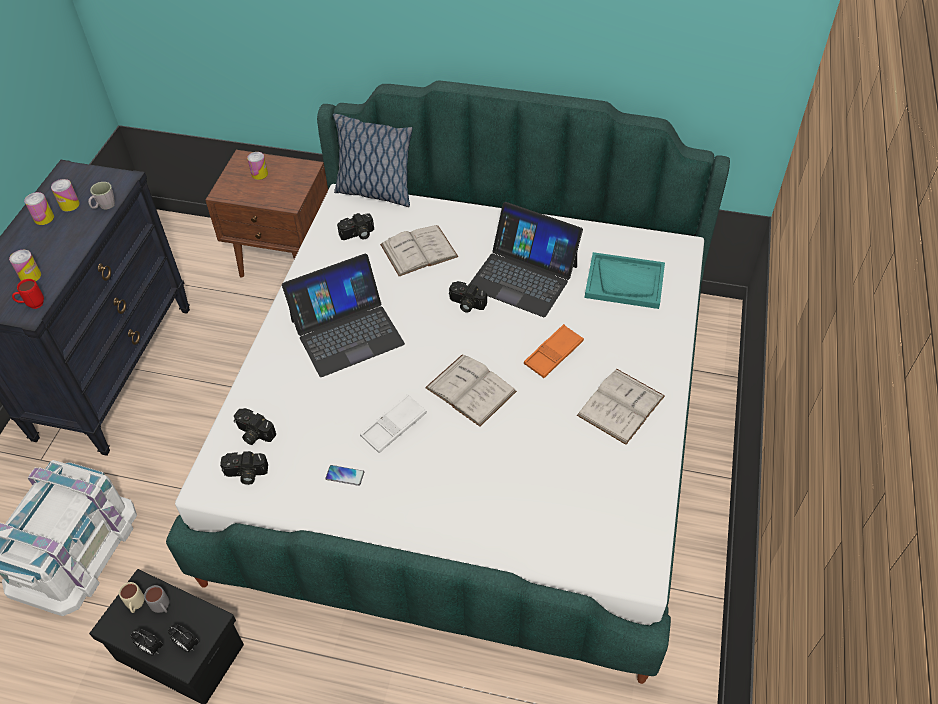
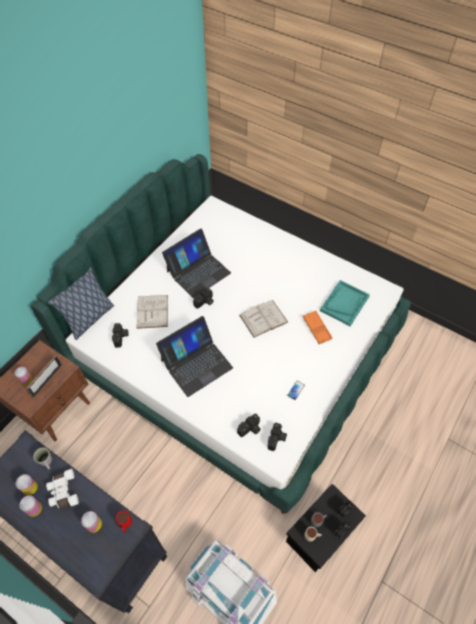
camera: 70 degrees left, 5 degrees up
laptop [282,254,405,377] -> laptop turned 60 degrees clockwise [156,316,233,397]
white tray [360,394,427,453] -> none
orange tray [524,324,584,378] -> orange tray moved to [303,310,332,344]
white book [577,369,665,445] -> none
turquoise tray [585,252,665,309] -> turquoise tray moved to [320,280,370,326]
none -> picture frame [26,355,62,398]
none -> white binoculars [46,469,79,509]

